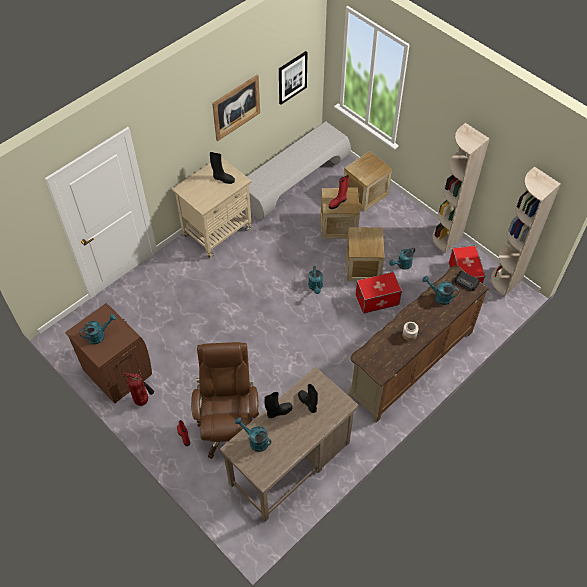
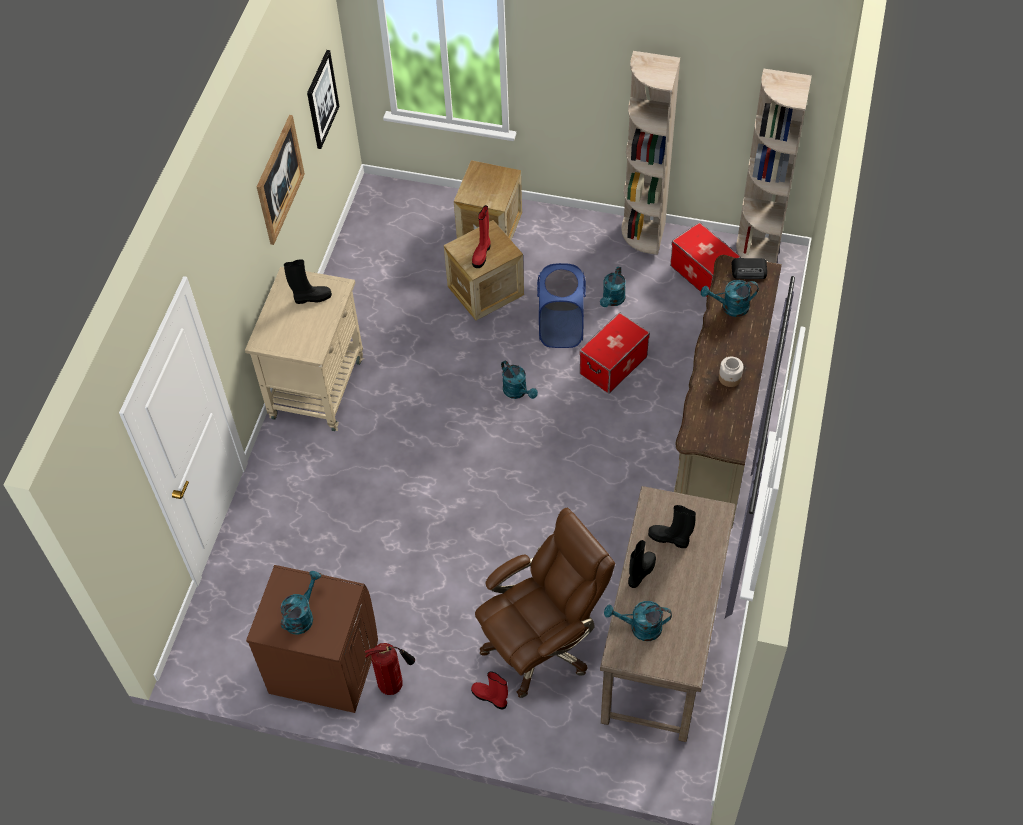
camera: 30 degrees left, 0 degrees up
brown office chair [191,342,259,459] -> brown office chair turned 90 degrees clockwise [475,508,615,698]
grey bench [246,121,351,220] -> none
crate [346,227,385,281] -> blue laundry basket [537,263,586,348]

